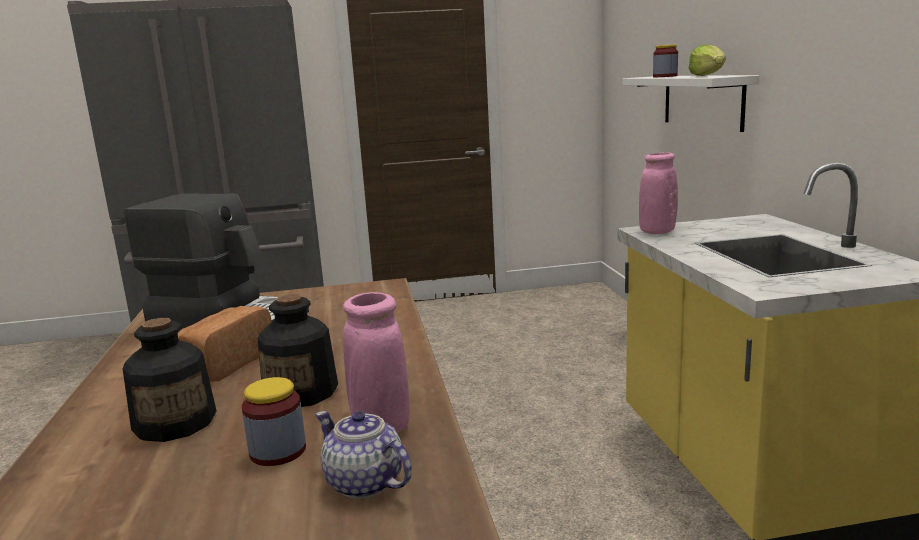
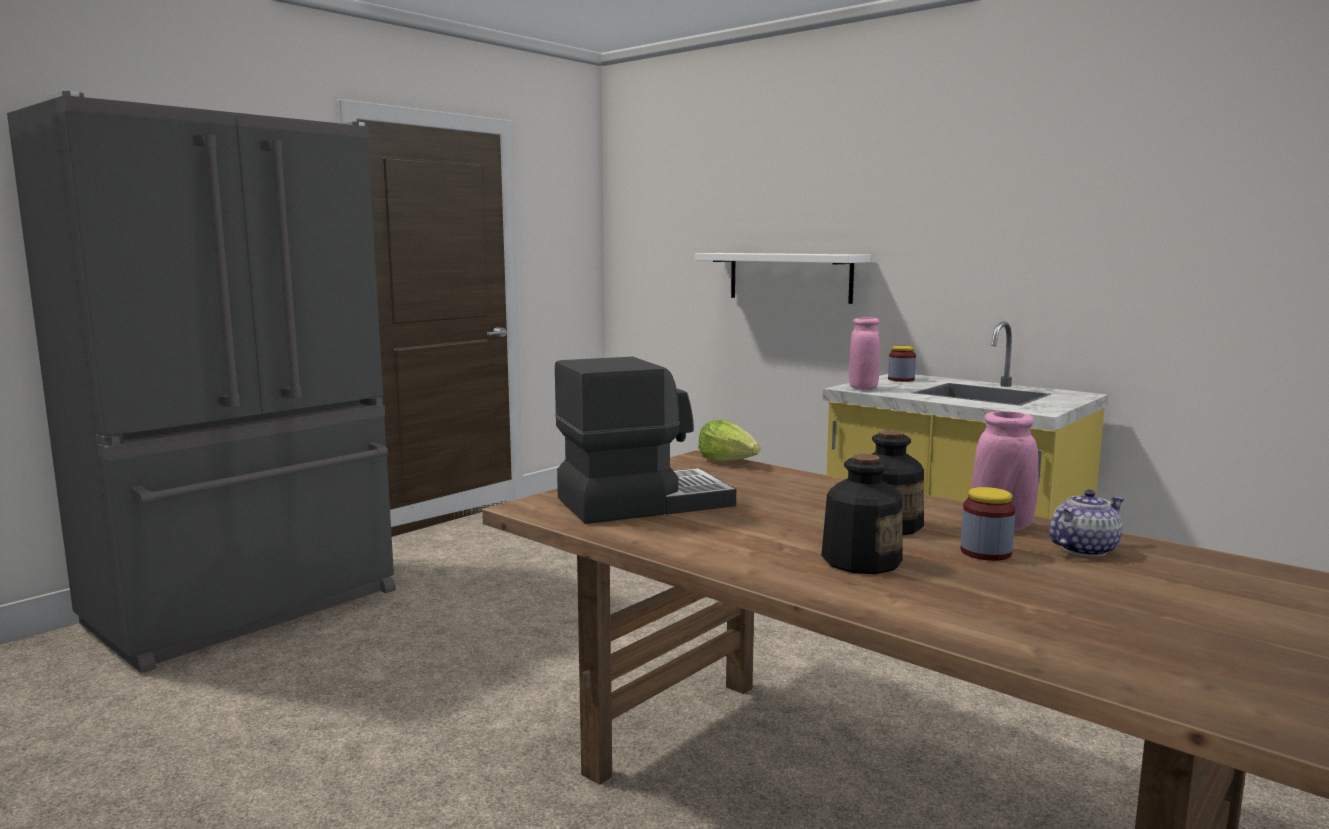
camera: 40 degrees left, 5 degrees down
bread [177,306,272,382] -> none
teapot [315,411,412,499] -> teapot turned 150 degrees clockwise [1049,489,1124,557]
jar [653,44,678,77] -> jar moved to [888,346,916,382]
lettuce [689,45,726,76] -> lettuce moved to [698,420,760,462]

